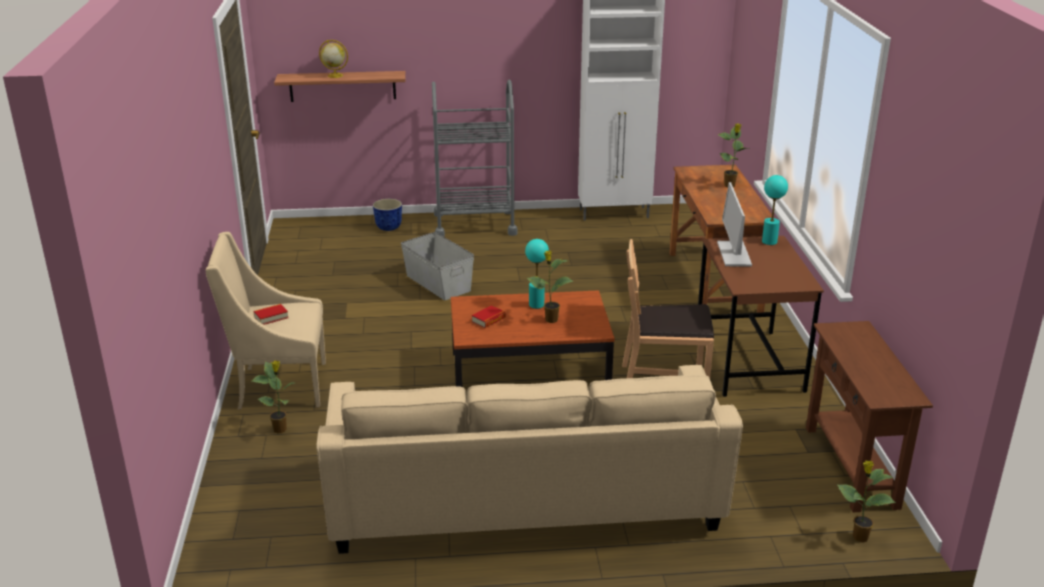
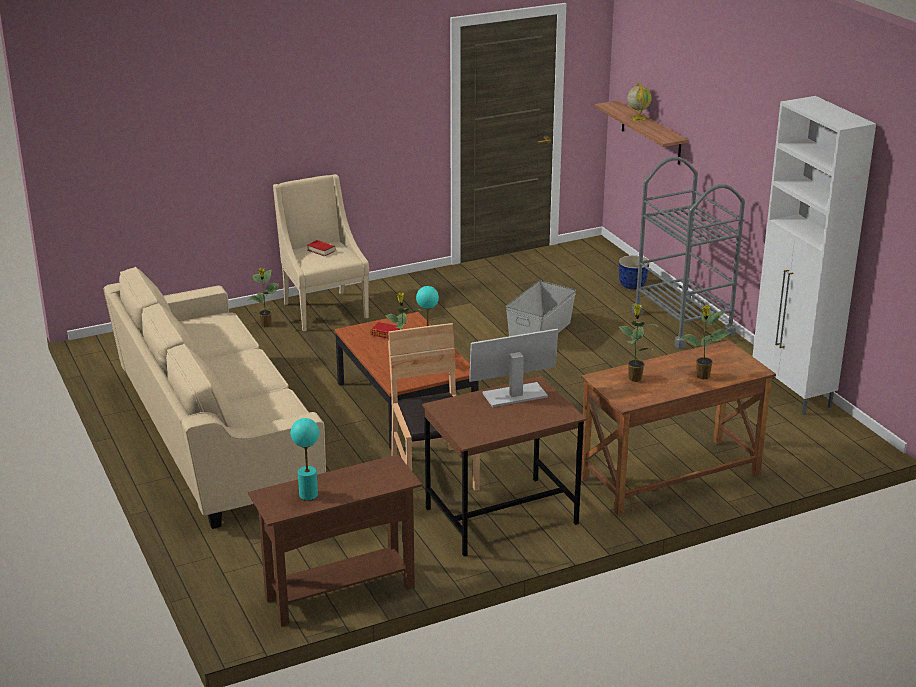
camera: 70 degrees right, 0 degrees up
turquoise table lamp [762,175,788,245] -> turquoise table lamp moved to [291,418,319,500]
potted plant [837,460,896,542] -> potted plant moved to [619,304,658,382]

